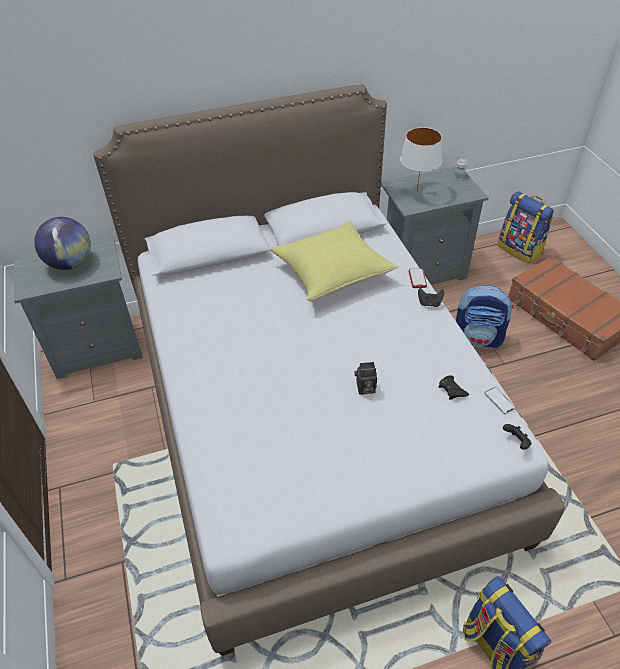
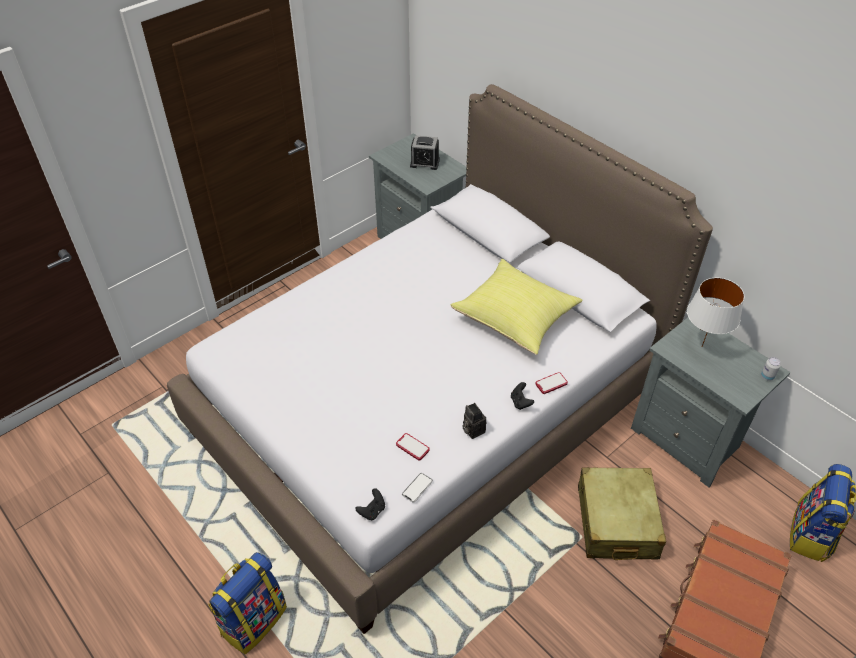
camera: 65 degrees right, 0 degrees up
globe [34,217,91,270] -> alarm clock [410,135,440,170]
camera [355,362,377,395] -> camera moved to [462,403,486,439]
black game controller [439,375,469,400] -> phone [396,433,430,461]
backpack [456,285,514,348] -> beige suitcase [578,467,666,560]

